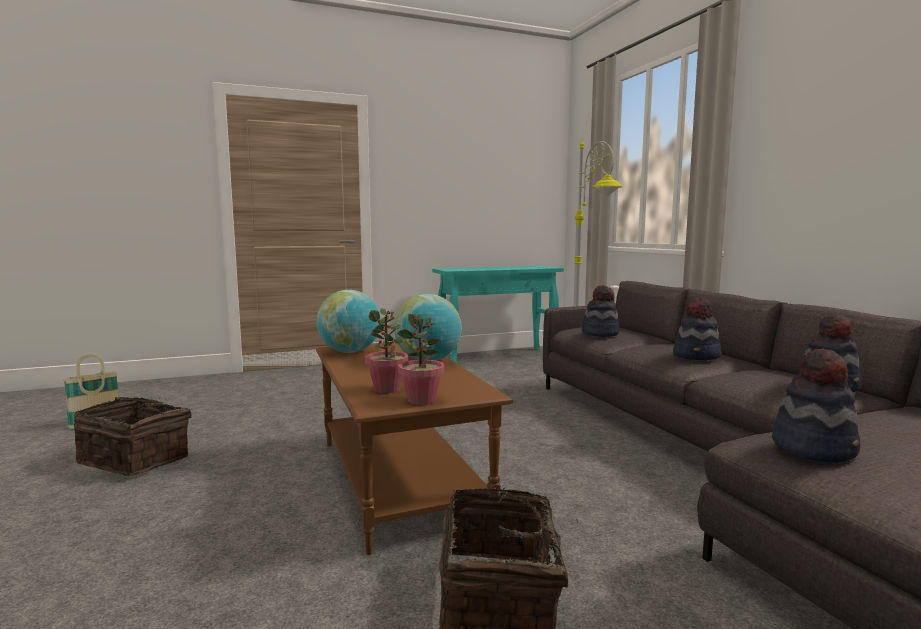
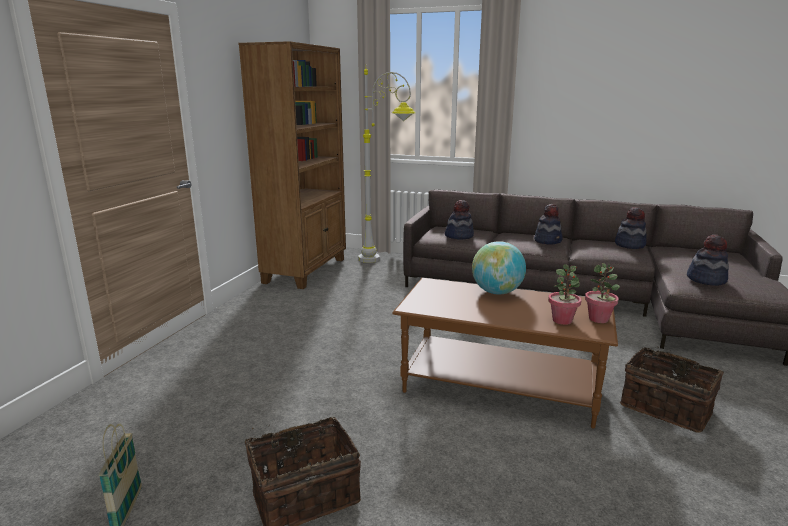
camera: 50 degrees left, 10 degrees up
globe [317,290,381,353] -> none
turquoise console table [432,266,564,363] -> brown bookcase [238,41,346,289]

